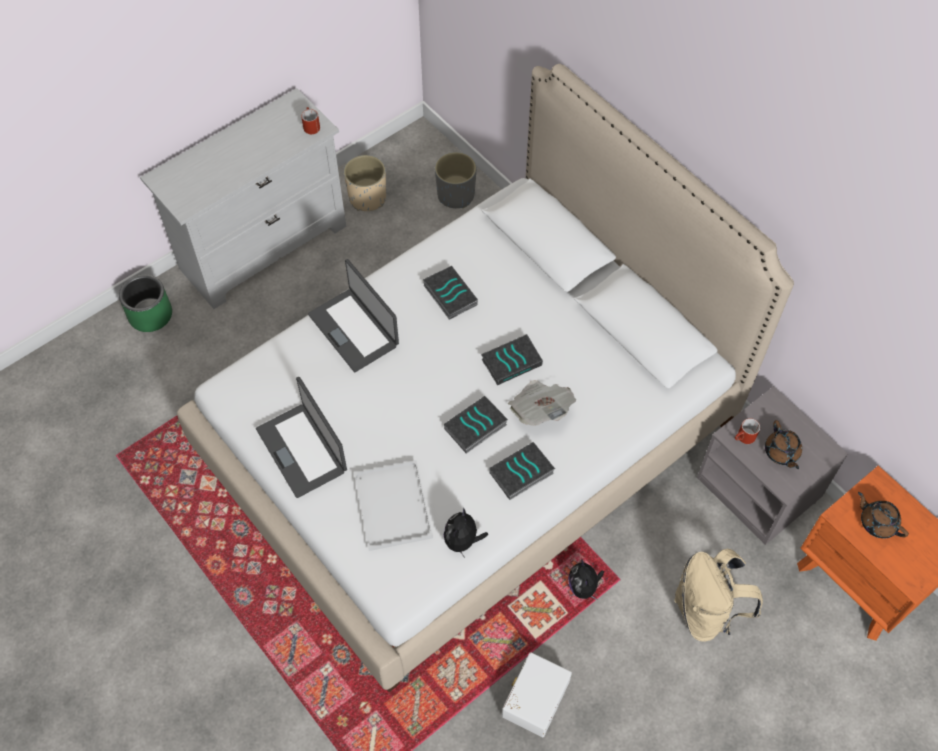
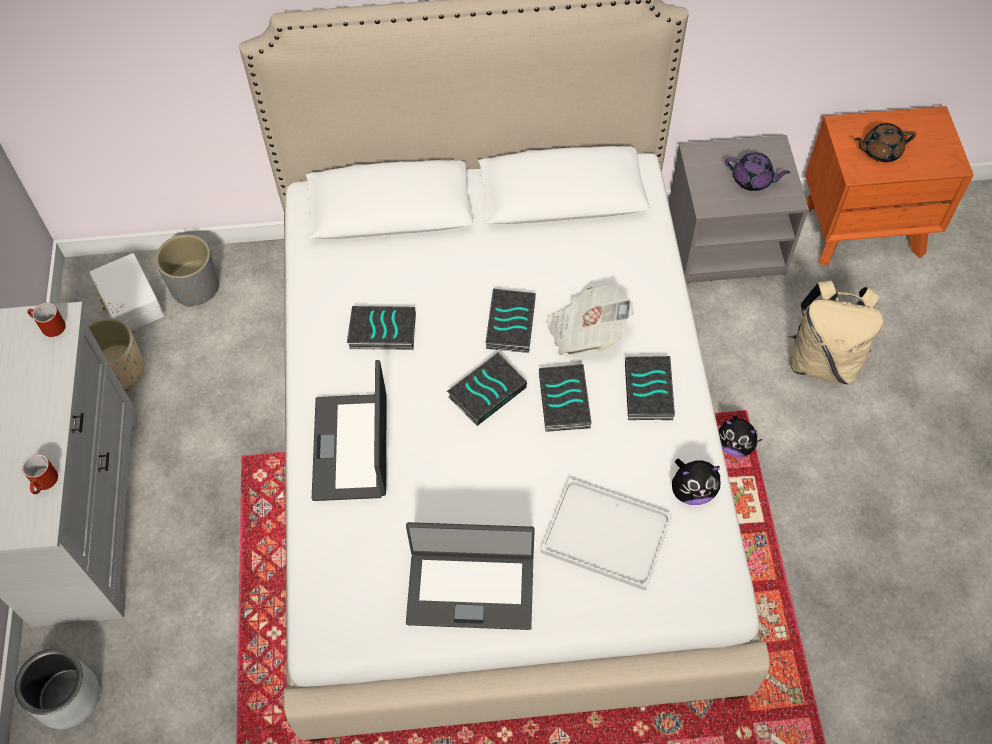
camera: 55 degrees left, 0 degrees up
green planter [119,275,172,332] -> grey planter [15,648,100,729]
laptop [308,259,399,372] -> laptop turned 90 degrees clockwise [312,360,387,501]
plush toy [444,507,489,558] -> plush toy turned 60 degrees counterclockwise [672,459,720,505]
white storage box [502,652,572,737] -> white storage box moved to [89,253,165,331]
red mug [735,418,760,444] -> red mug moved to [22,454,58,494]
brown teapot [765,420,802,469] -> purple teapot [725,152,791,191]
none -> book [447,353,527,426]

